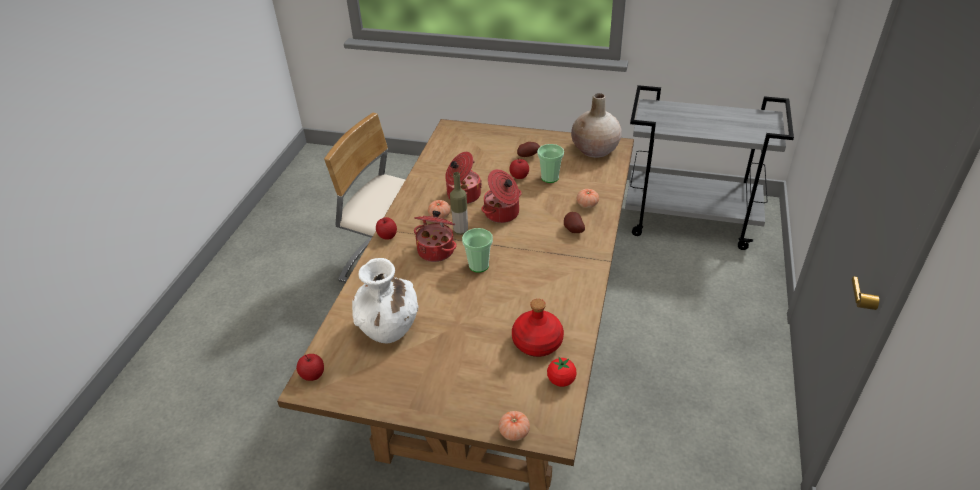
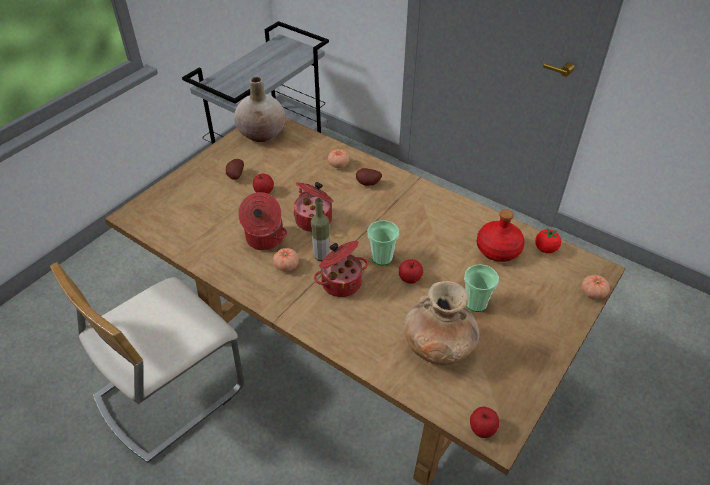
camera: 70 degrees left, 5 degrees up
white vase [352,258,418,344] -> brown vase [404,281,479,365]
apple [376,217,397,240] -> apple moved to [399,260,423,284]
cup [537,144,564,183] -> cup moved to [464,264,499,312]

